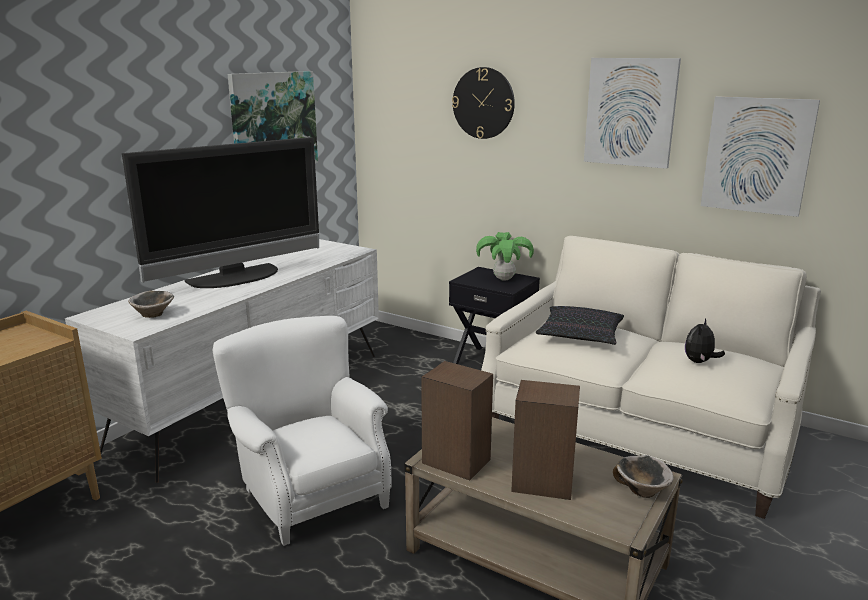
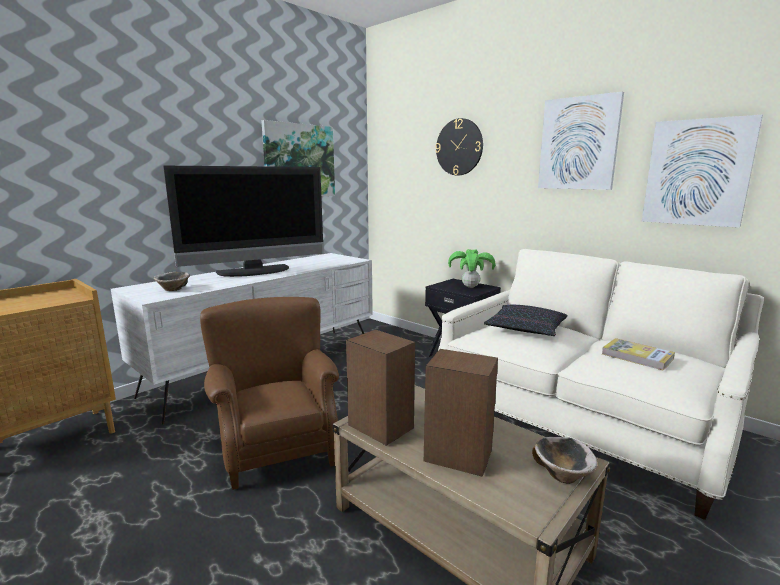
camera: 10 degrees right, 5 degrees down
white armchair [213,316,392,546] -> brown armchair [200,297,339,490]
plush toy [685,318,725,363] -> book [602,338,675,371]

